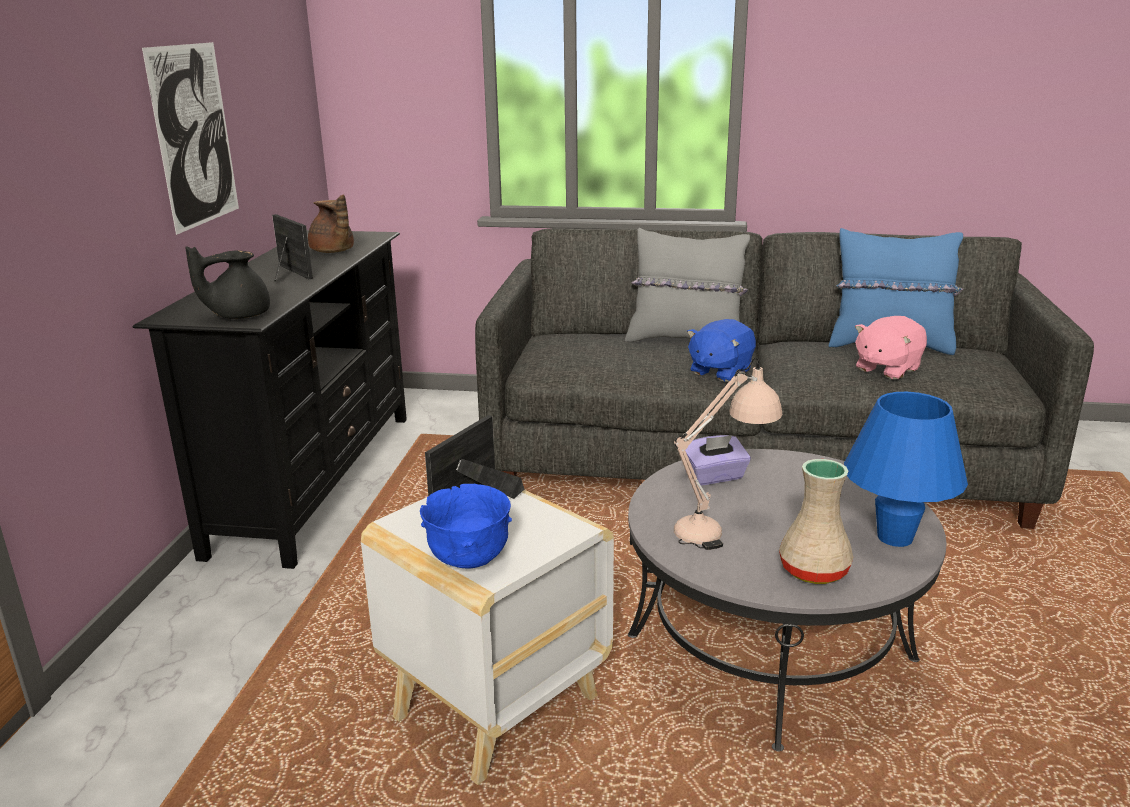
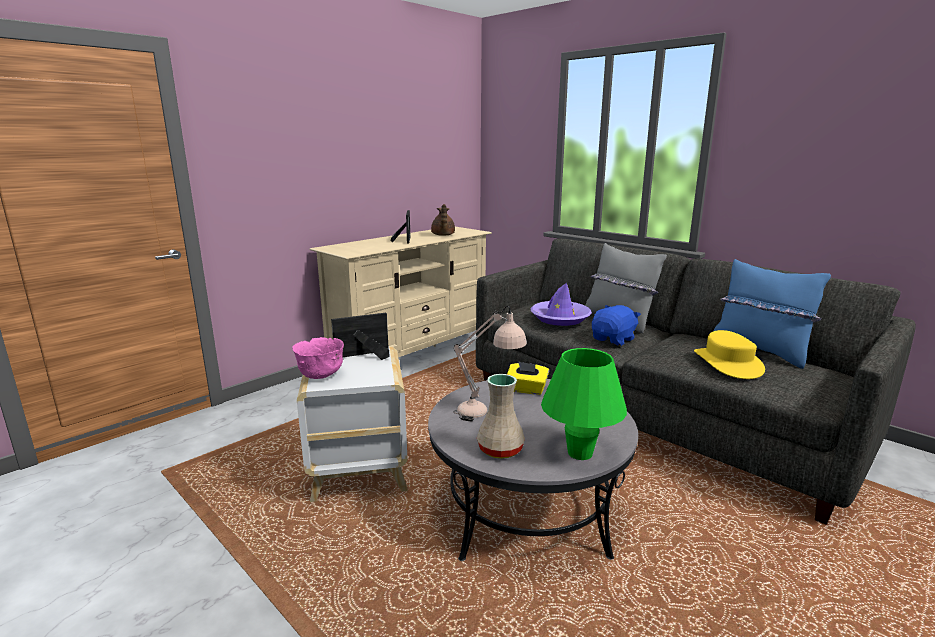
camera: 35 degrees right, 5 degrees down
black tv stand [133,230,407,569] -> beige tv stand [309,227,492,357]
picture [142,42,239,235] -> none
black teapot [185,246,270,319] -> none
blue bowl [420,484,512,569] -> pink bowl [292,337,344,379]
purple tissue box [685,435,751,485] -> yellow tissue box [507,362,549,395]
blue plush toy [687,319,756,382] -> blue plush toy turned 150 degrees clockwise [592,305,641,346]
blue table lamp [844,392,968,547] -> green table lamp [541,348,627,460]
pink plush toy [855,316,927,379] -> yellow hat [694,330,765,379]
none -> purple hat [531,283,592,326]

